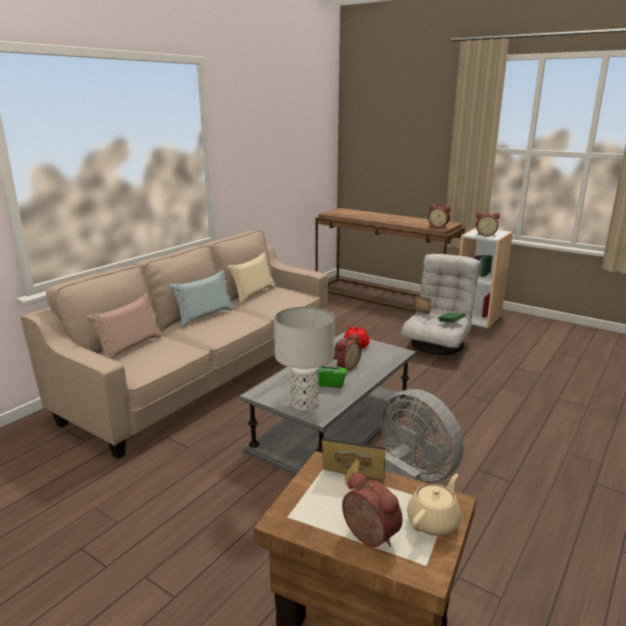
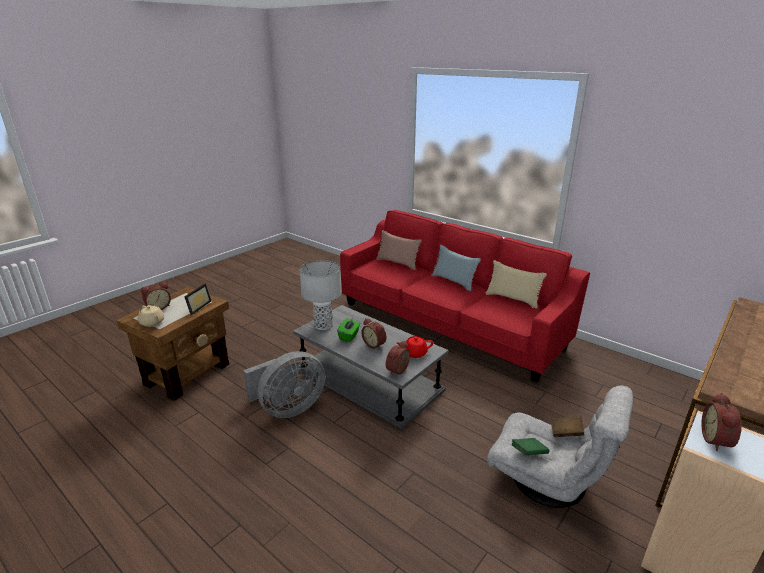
camera: 95 degrees right, 5 degrees up
beige sofa [21,230,328,459] -> red sofa [340,210,590,383]
alarm clock [428,204,450,228] -> alarm clock moved to [386,341,410,375]

